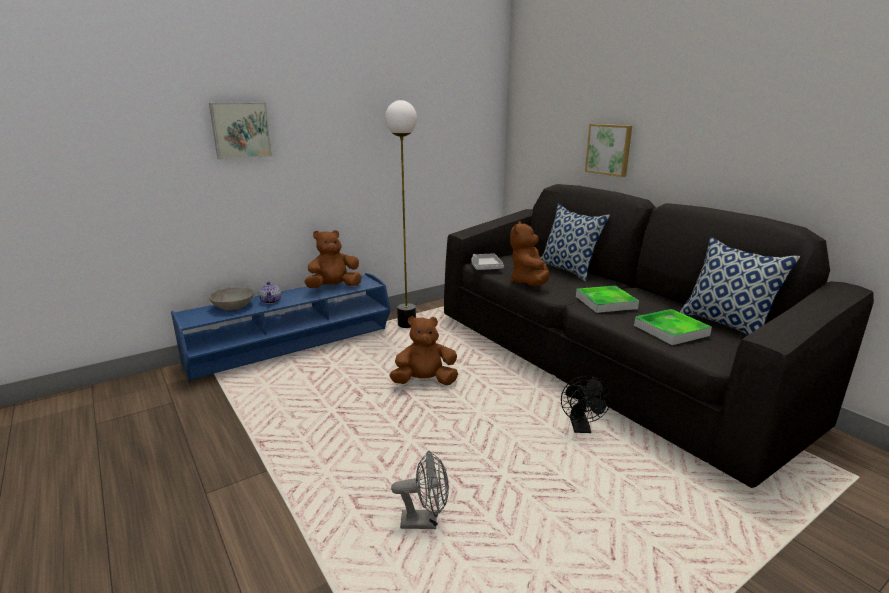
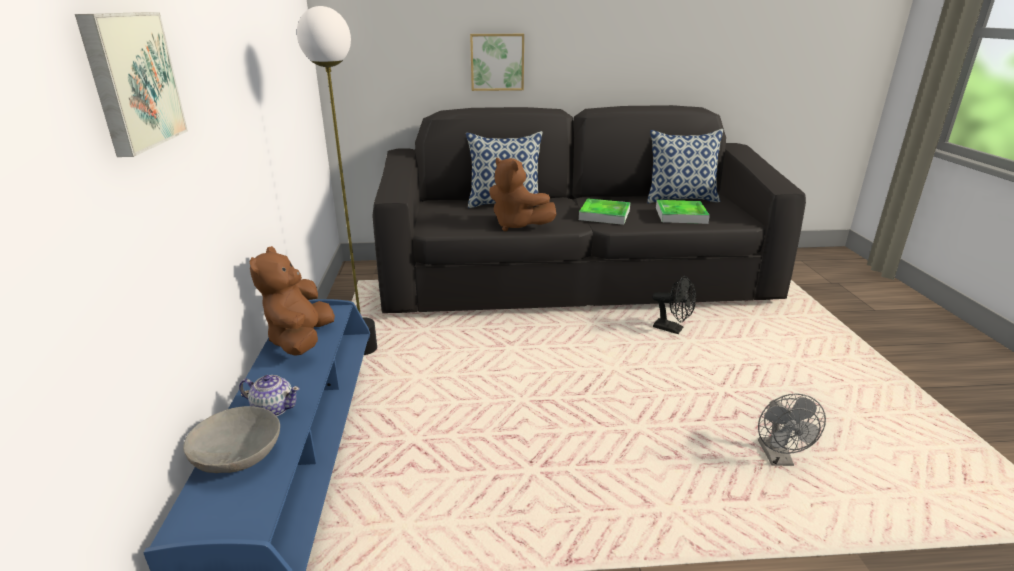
camera: 60 degrees left, 5 degrees up
brown plush toy [389,316,458,385] -> none
grey fan [391,451,449,529] -> grey fan turned 150 degrees clockwise [758,393,826,466]
grey tray [471,253,504,270] -> none

